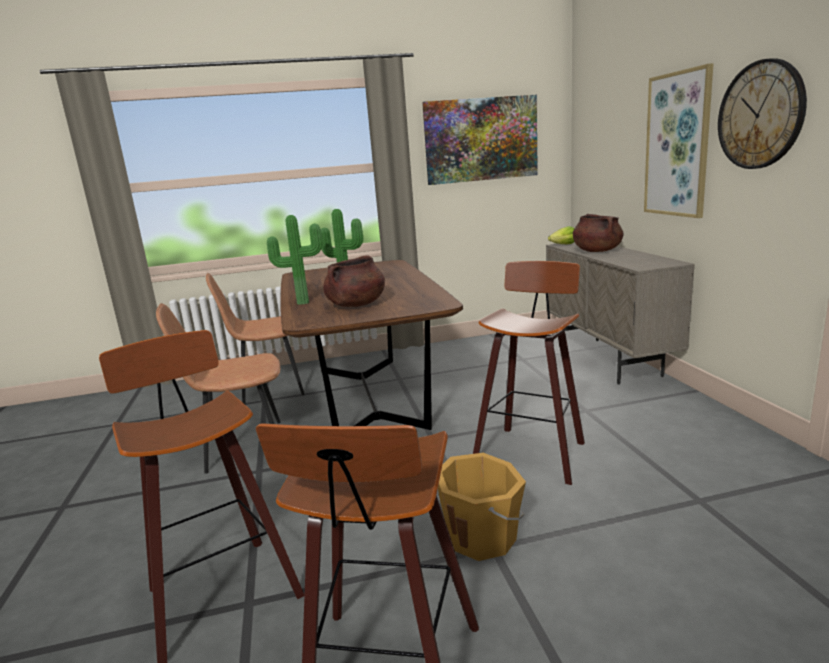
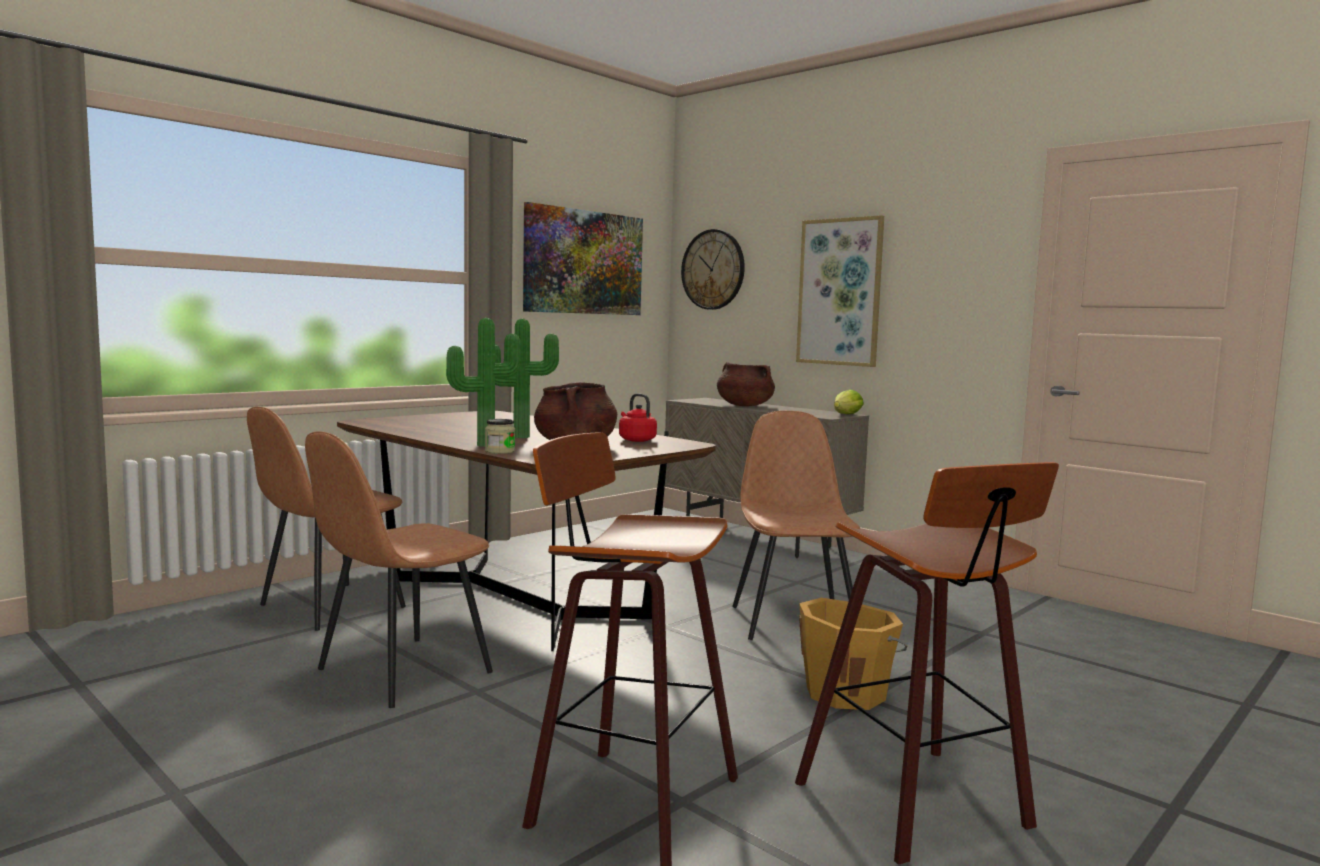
camera: 35 degrees left, 10 degrees down
stool [473,261,585,485] -> brown chair [732,411,860,640]
lettuce [548,226,575,244] -> lettuce moved to [834,389,864,414]
wall clock [718,58,807,169] -> wall clock moved to [681,229,745,310]
none -> jar [485,419,515,454]
none -> red kettle [619,393,657,442]

